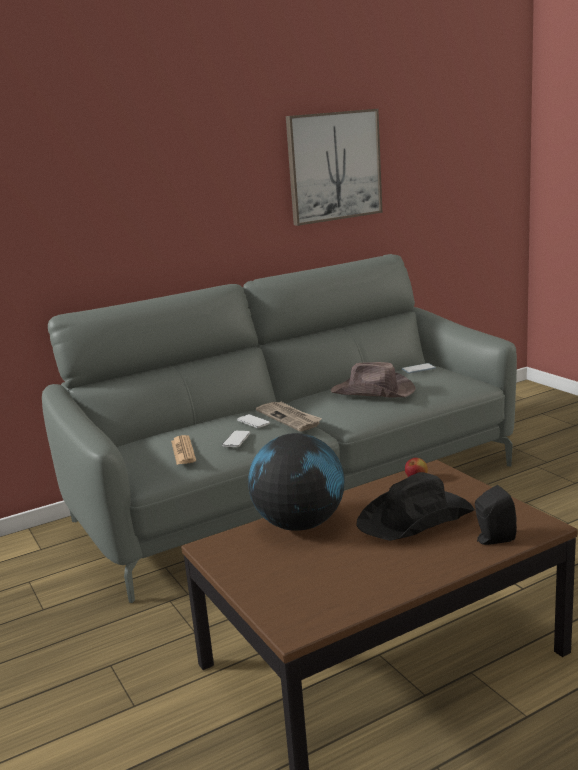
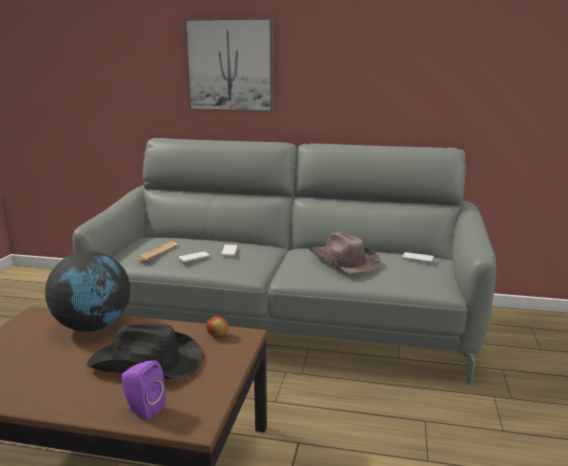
camera: 40 degrees right, 0 degrees up
newspaper [256,402,322,432] -> none
picture [286,109,382,226] -> picture moved to [184,17,274,112]
black speaker [475,485,517,545] -> purple speaker [122,360,166,420]

